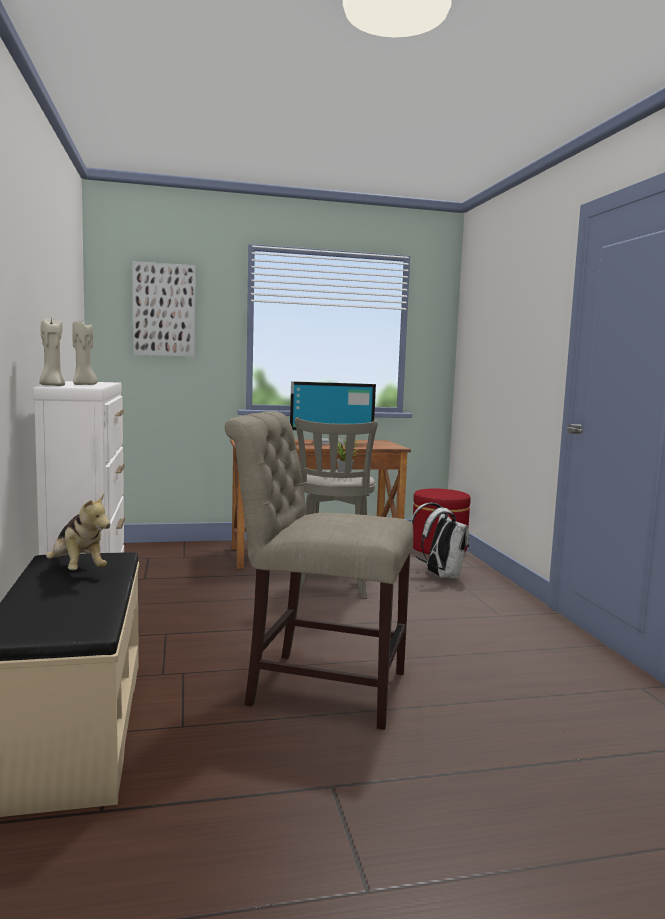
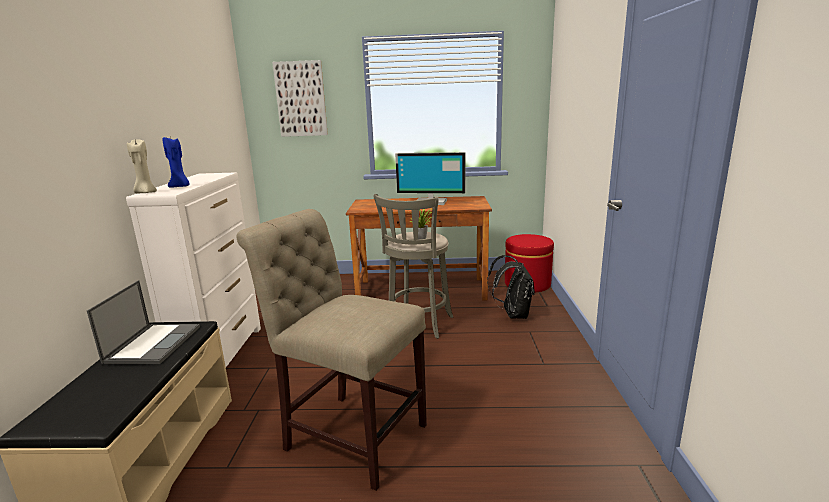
camera: 15 degrees right, 10 degrees up
plush toy [46,493,110,570] -> laptop [87,280,200,364]
beige candle [72,321,98,385] -> blue candle [162,136,190,187]
white backpack [411,503,469,579] -> black backpack [487,255,535,319]

